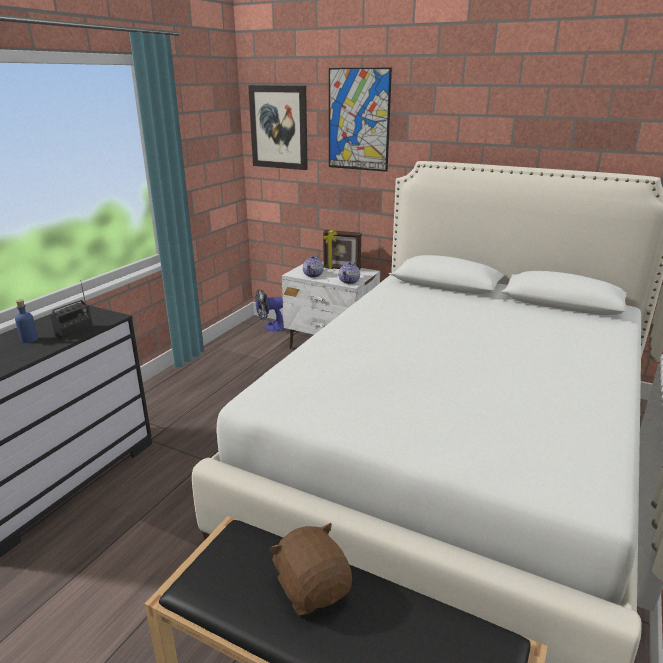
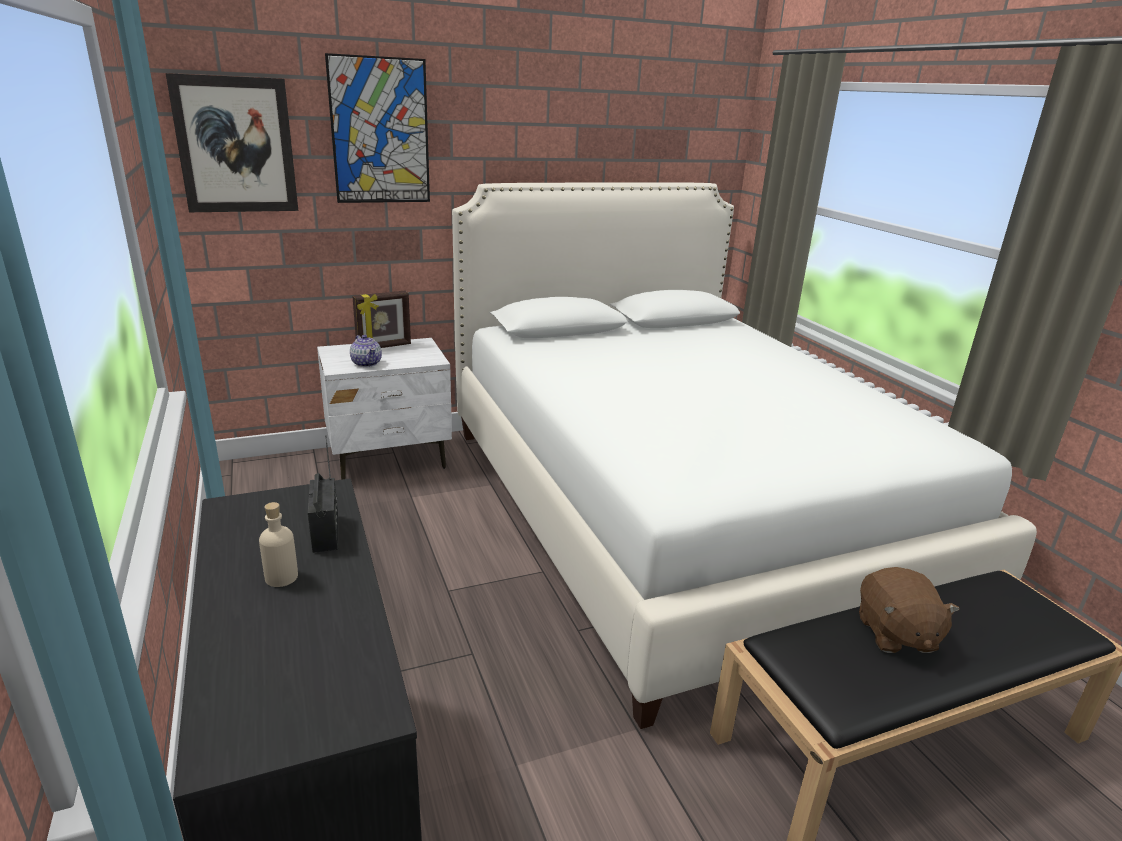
camera: 50 degrees left, 0 degrees up
blue bottle [15,299,38,343] -> beige bottle [259,502,298,587]
fan [255,289,286,331] -> none
brown plush toy [269,523,352,616] -> brown plush toy turned 105 degrees counterclockwise [859,567,960,653]
teapot [339,261,360,284] -> none

